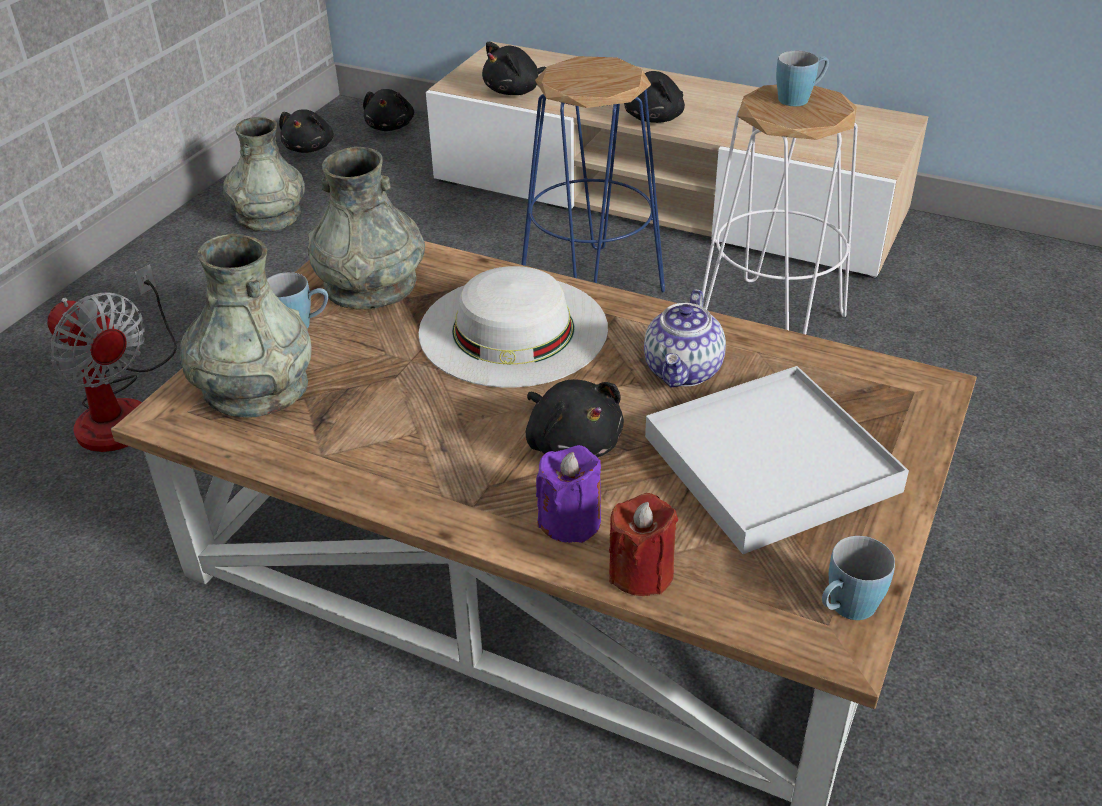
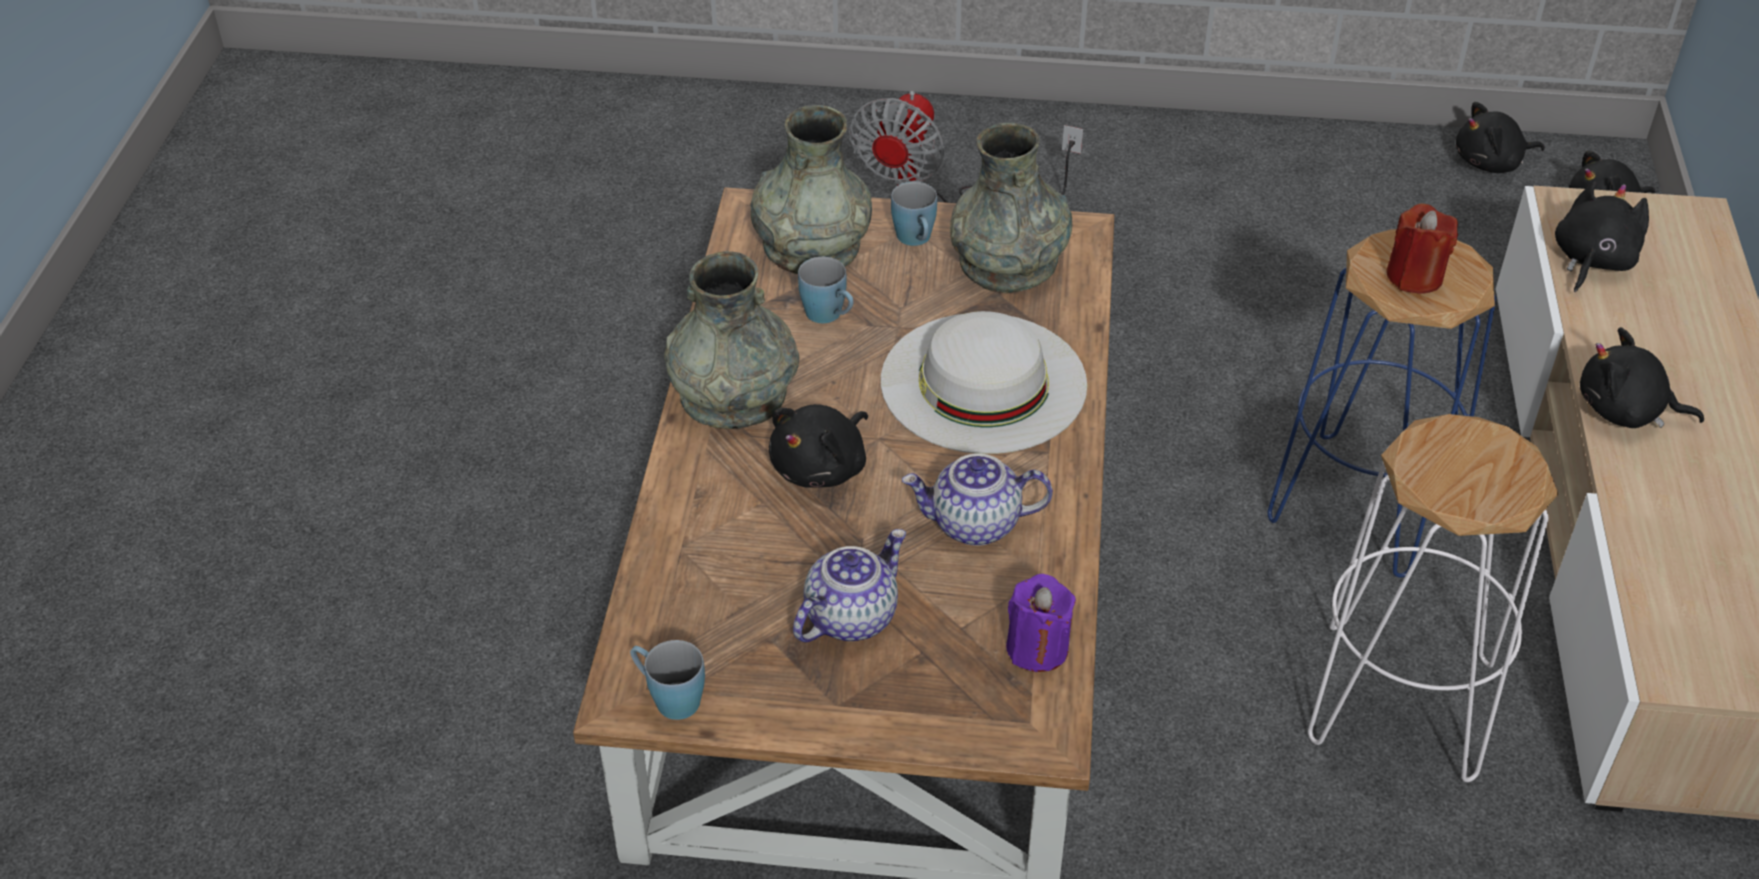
camera: 70 degrees right, 5 degrees up
grey vase [223,117,305,232] -> grey vase moved to [664,251,799,429]
black plush toy [482,42,547,95] -> black plush toy turned 90 degrees clockwise [1555,181,1649,293]
purple candle [536,445,601,543] -> purple candle moved to [1006,574,1076,672]
red candle [609,493,678,596] -> red candle moved to [1386,203,1458,294]
white tray [645,366,909,554] -> teapot [793,529,906,642]
blue mug [776,51,829,106] -> blue mug moved to [798,257,853,323]

